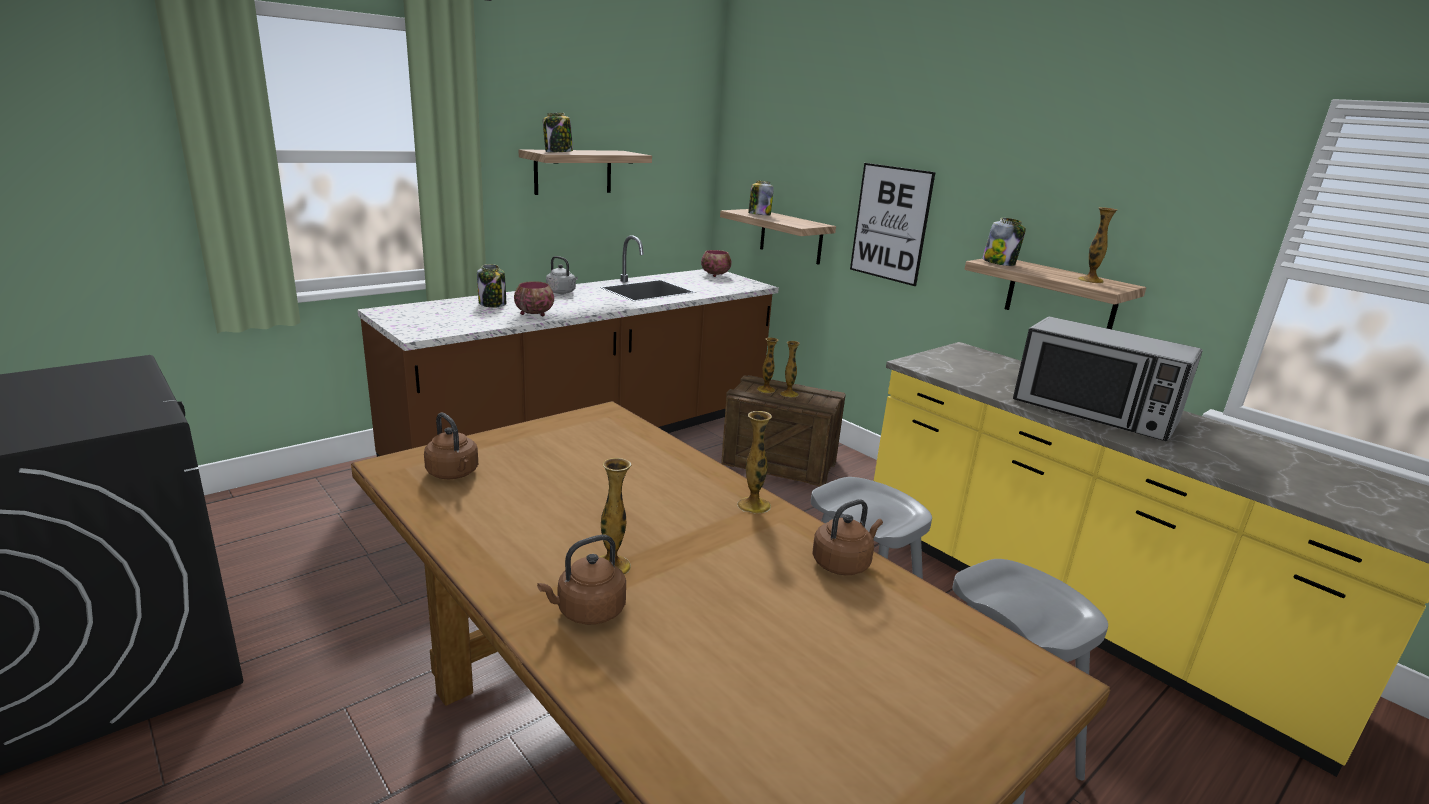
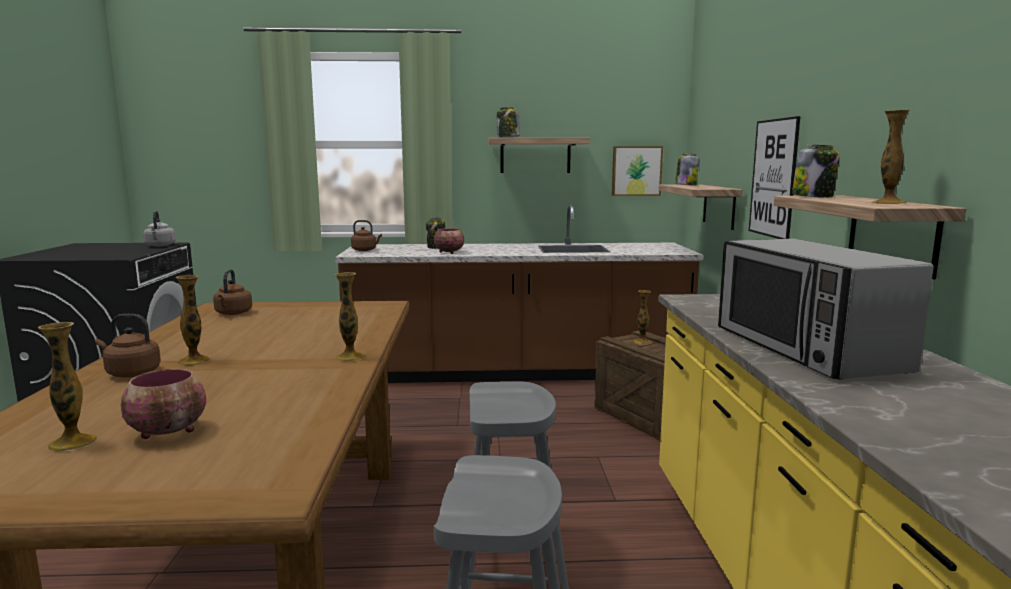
camera: 40 degrees right, 10 degrees down
grey kettle [546,256,578,294] -> grey kettle moved to [143,211,176,247]
bowl [701,250,732,277] -> bowl moved to [121,369,206,439]
vase [780,341,800,397] -> vase moved to [38,322,97,452]
brown kettle [813,499,883,575] -> brown kettle moved to [351,220,382,251]
none -> picture [612,146,663,196]

